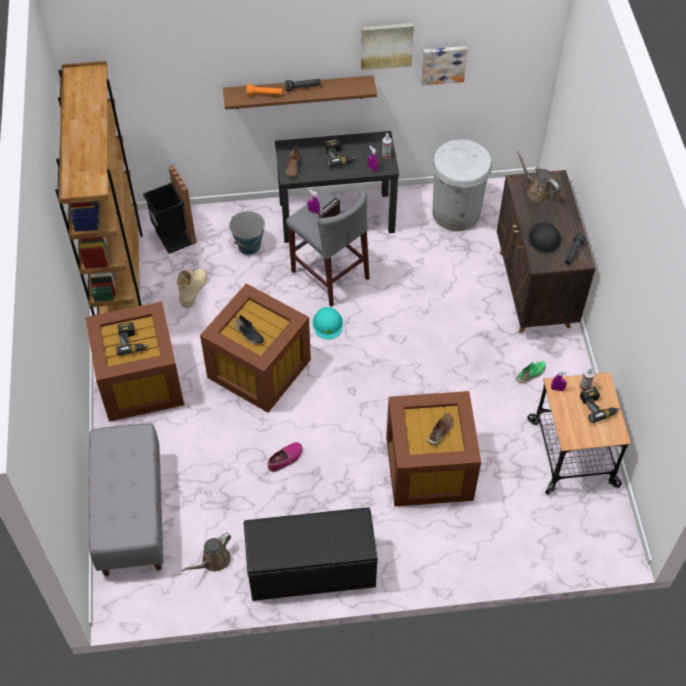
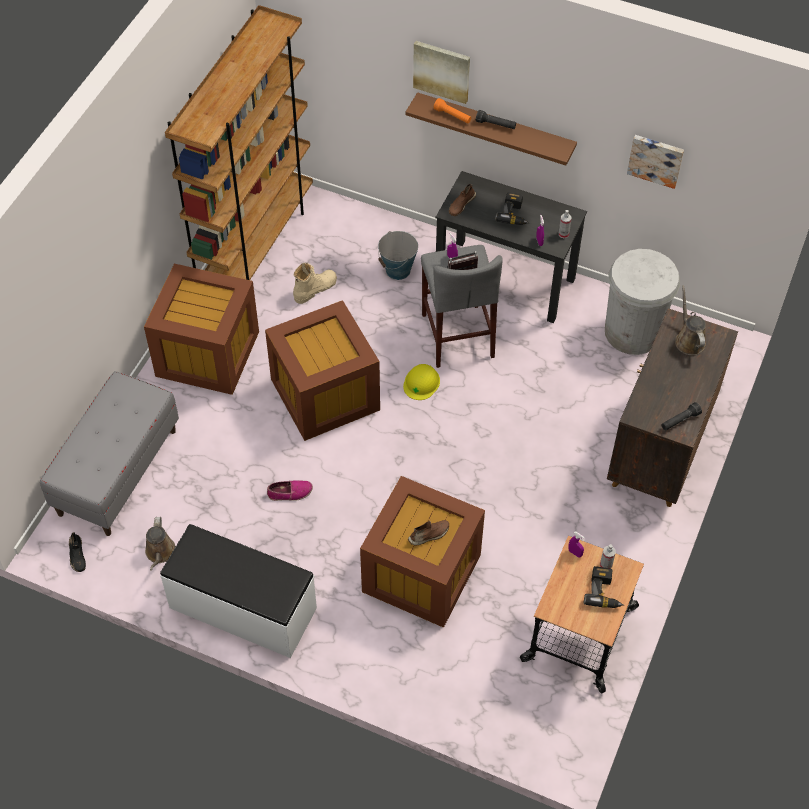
camera: 30 degrees right, 0 degrees up
power drill [116,322,149,355] -> none
black trash can [143,165,197,254] -> none
brown watering can [181,533,231,572] -> brown watering can turned 75 degrees counterclockwise [145,517,176,571]
black shoe [235,315,264,344] -> black shoe moved to [69,532,86,572]
black bench [244,507,378,601] -> white bench [160,524,317,658]
turquoise hard hat [312,307,343,339] -> yellow hard hat [403,364,440,400]
picture [361,23,414,70] -> picture moved to [413,41,470,104]
green shoe [516,361,546,383] -> none
black hard hat [528,222,561,254] -> none

